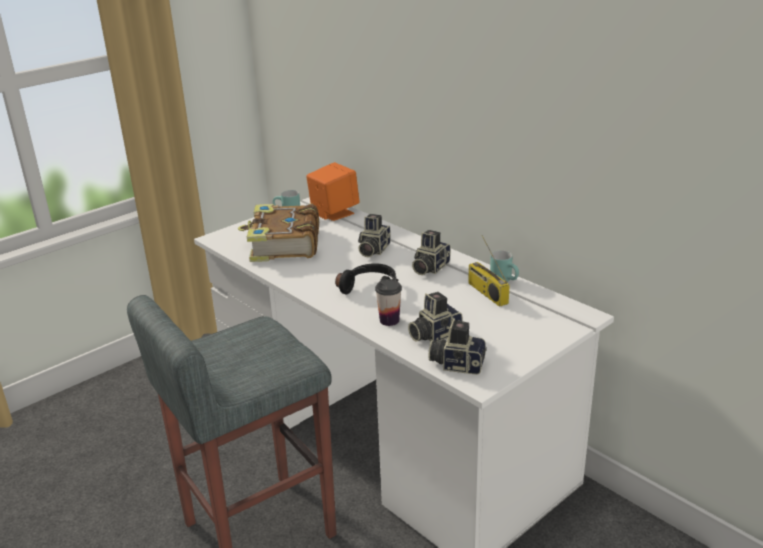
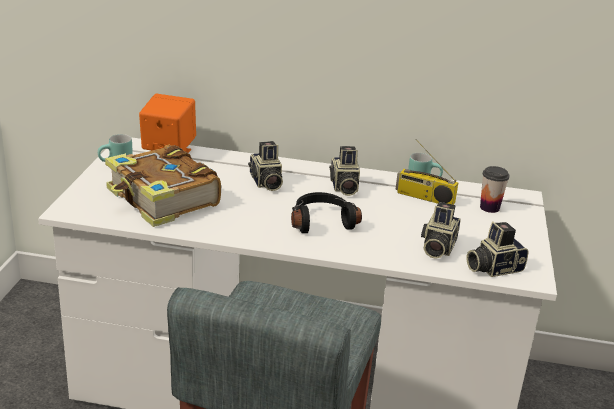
camera: 40 degrees left, 0 degrees up
cup [375,279,402,326] -> cup moved to [480,166,509,213]

